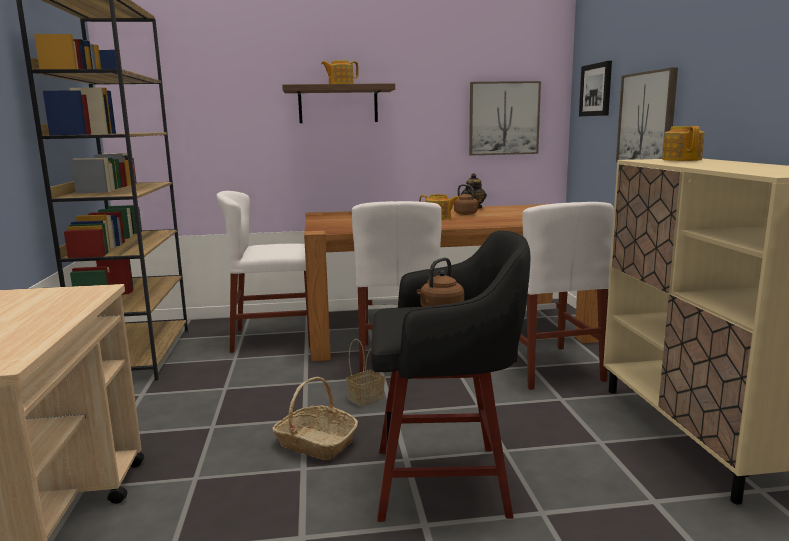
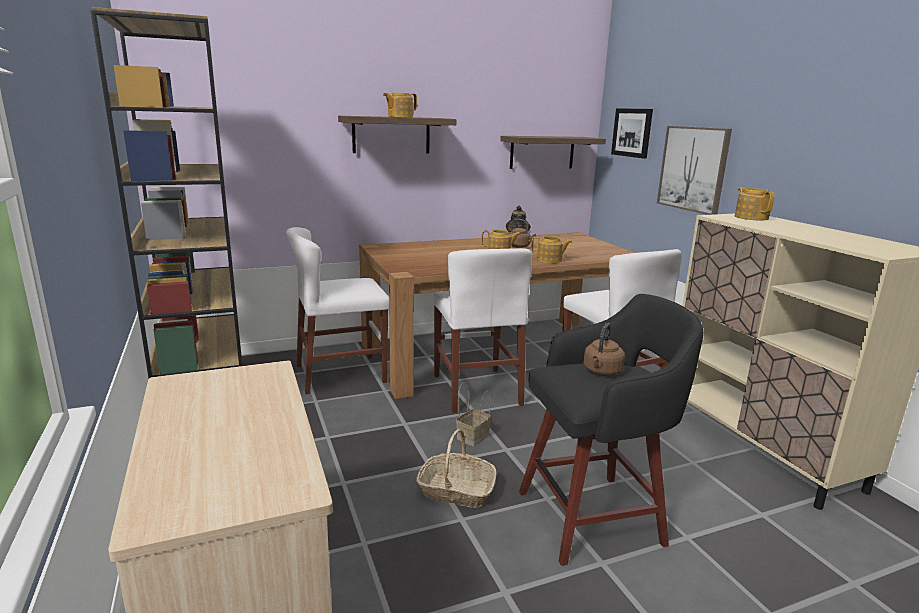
camera: 15 degrees left, 5 degrees up
picture [469,81,541,155] -> shelf [500,136,606,169]
none -> teapot [531,236,572,263]

